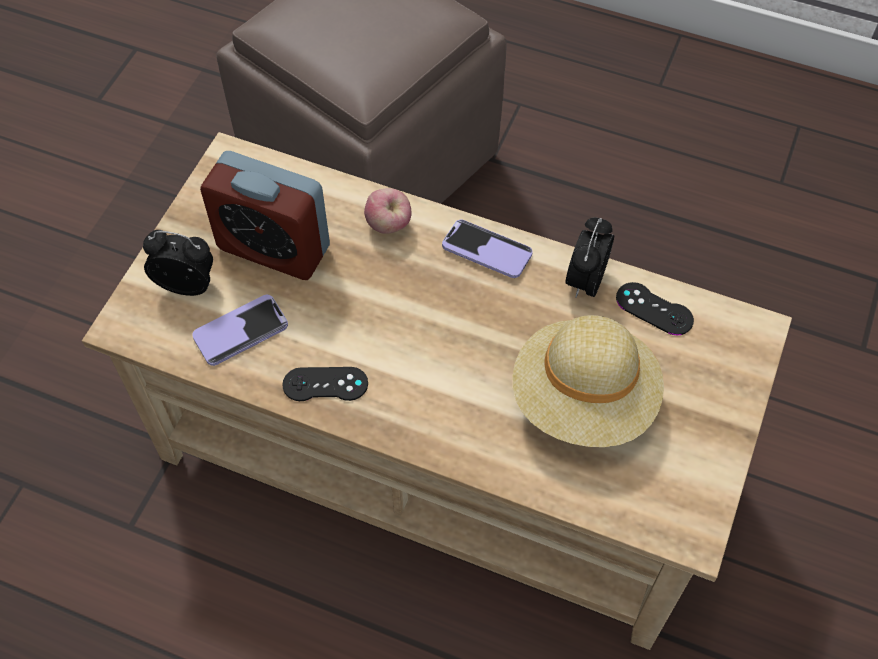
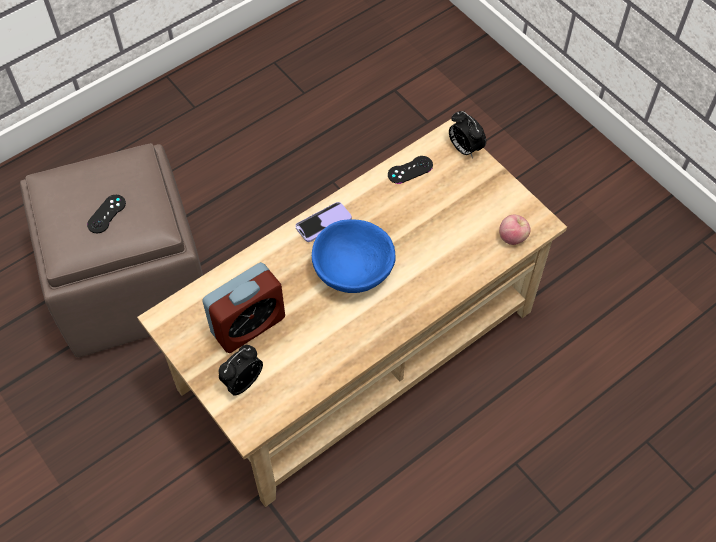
camera: 60 degrees left, 0 degrees up
phone [192,295,288,366] -> none
black game controller [282,367,368,401] -> black game controller moved to [87,195,126,233]
apple [364,188,412,234] -> apple moved to [499,214,531,245]
beige hat [513,315,664,447] -> none
alarm clock [565,218,614,298] -> alarm clock moved to [449,111,486,158]
none -> blue bowl [312,219,396,293]

